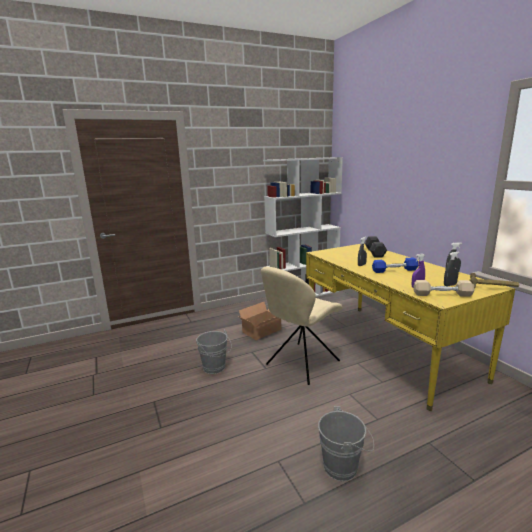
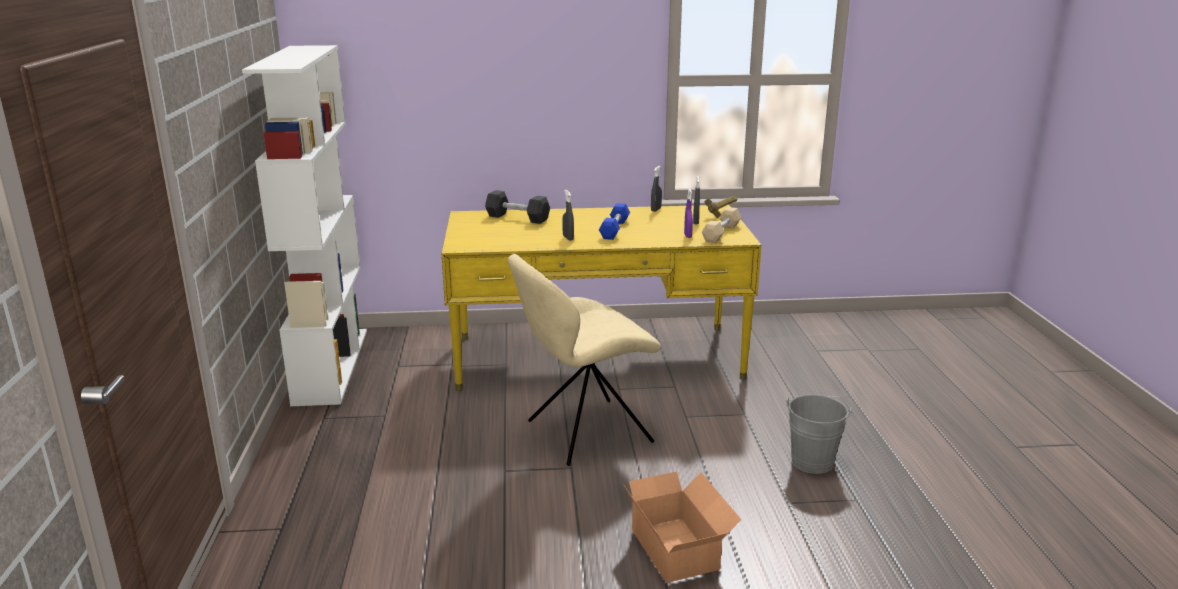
camera: 70 degrees left, 5 degrees up
grey bucket [196,330,232,374] -> none
cardboard box [239,302,281,340] -> cardboard box moved to [623,472,741,583]
beige chair [261,266,342,385] -> beige chair turned 90 degrees clockwise [508,254,661,466]

